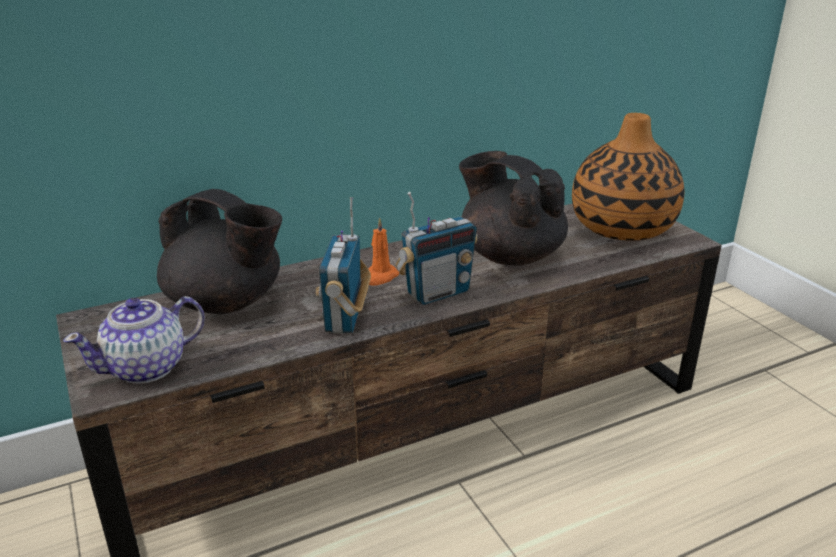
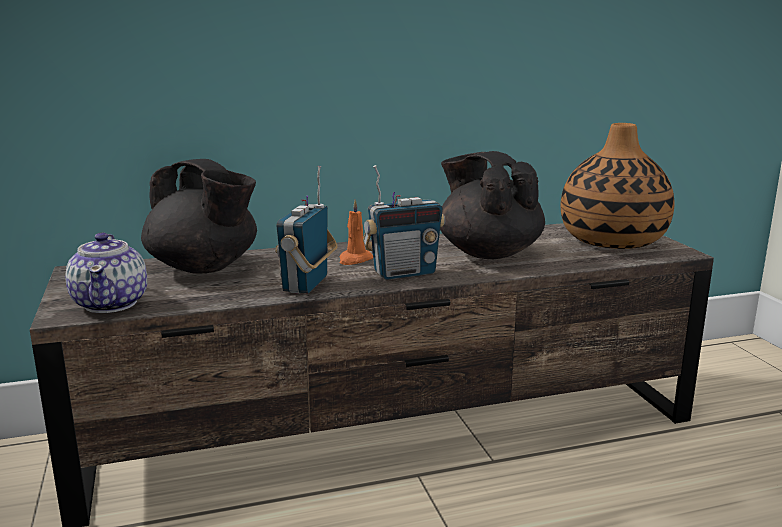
camera: 10 degrees right, 10 degrees down
teapot [63,296,205,384] -> teapot turned 75 degrees counterclockwise [65,232,147,313]

